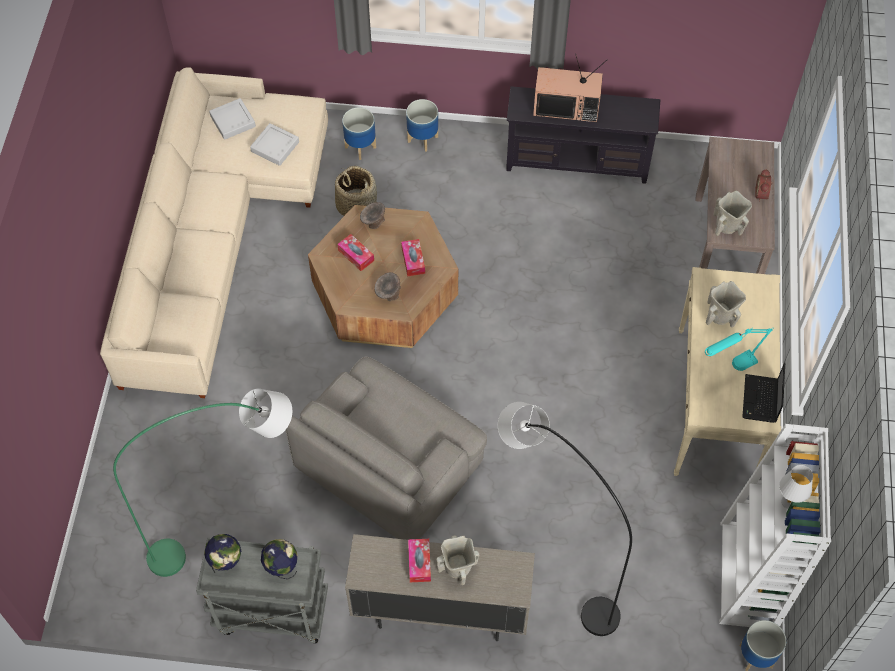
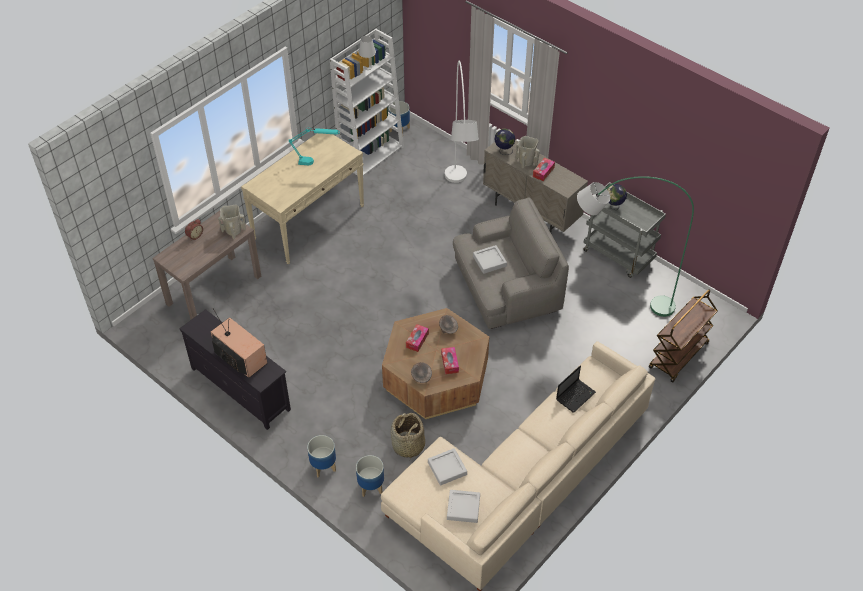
camera: 145 degrees left, 10 degrees down
globe [204,534,241,573] -> globe moved to [495,128,515,155]
black floor lamp [498,402,632,636] -> white floor lamp [445,61,479,183]
beige vase [706,281,746,328] -> none
laptop [742,363,785,423] -> laptop moved to [556,365,596,413]
none -> grey tray [473,245,507,274]
none -> brown cart [649,289,718,383]

